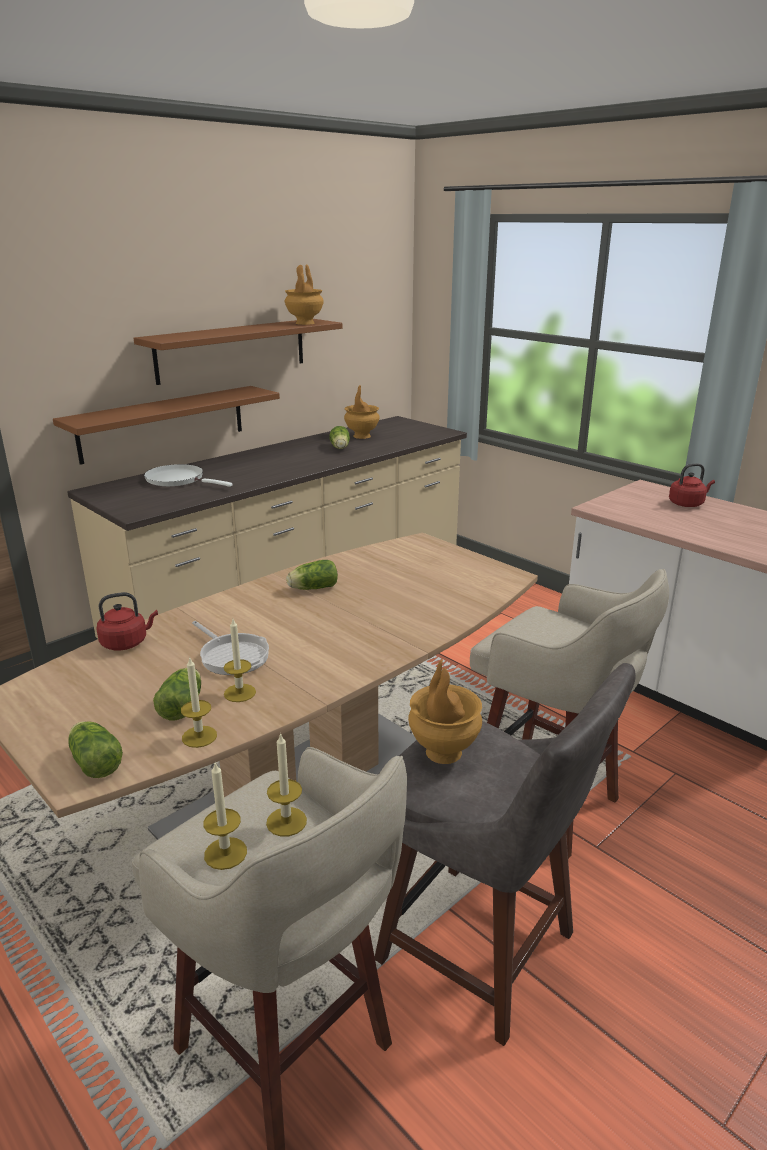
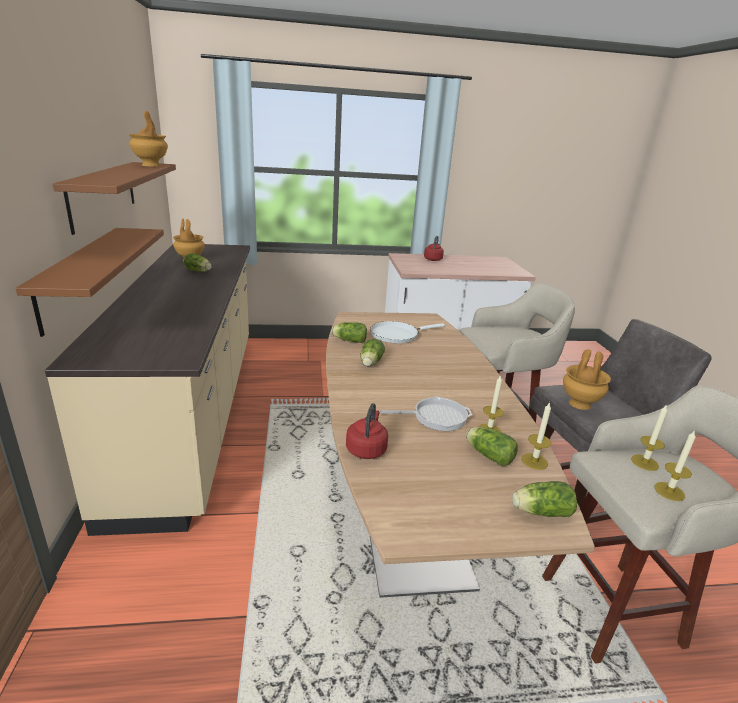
camera: 55 degrees left, 0 degrees up
white frying pan [144,464,233,487] -> white frying pan moved to [370,321,445,343]
none -> lettuce [331,322,367,343]

